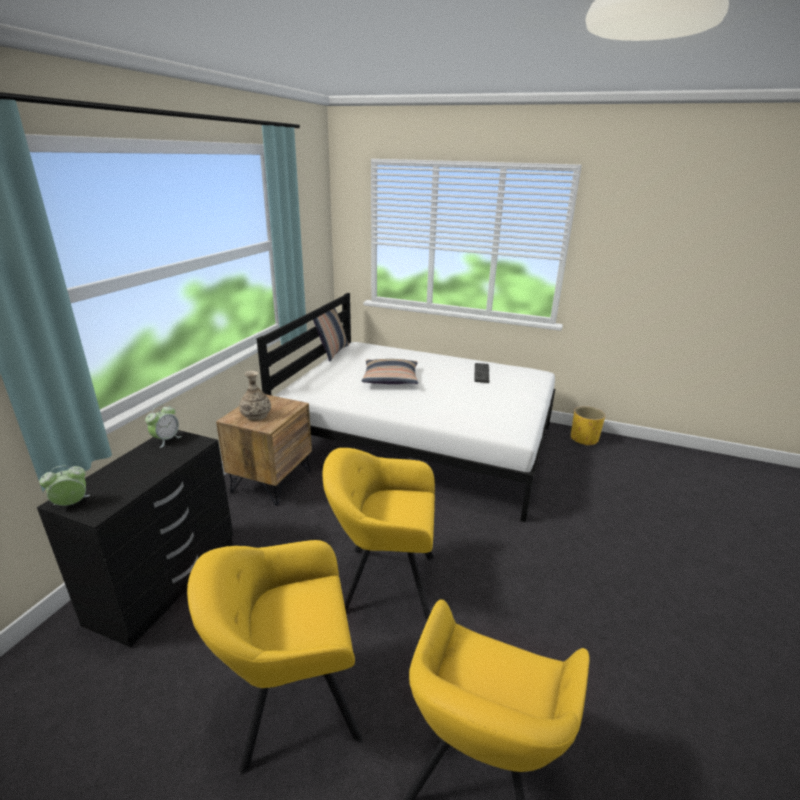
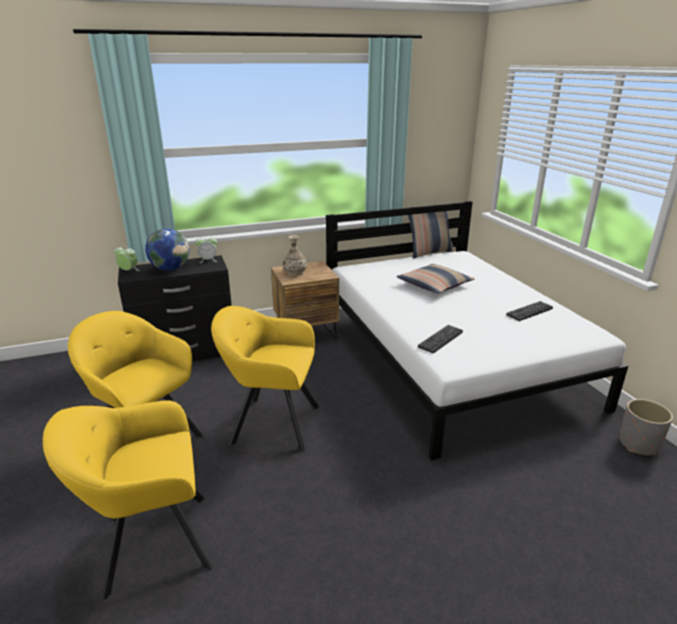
camera: 50 degrees right, 0 degrees up
yellow armchair [323,448,435,620] -> yellow armchair turned 45 degrees counterclockwise [211,306,320,452]
yellow planter [571,406,605,446] -> grey planter [619,399,673,455]
none -> globe [145,228,190,271]
none -> keyboard [418,325,463,353]

